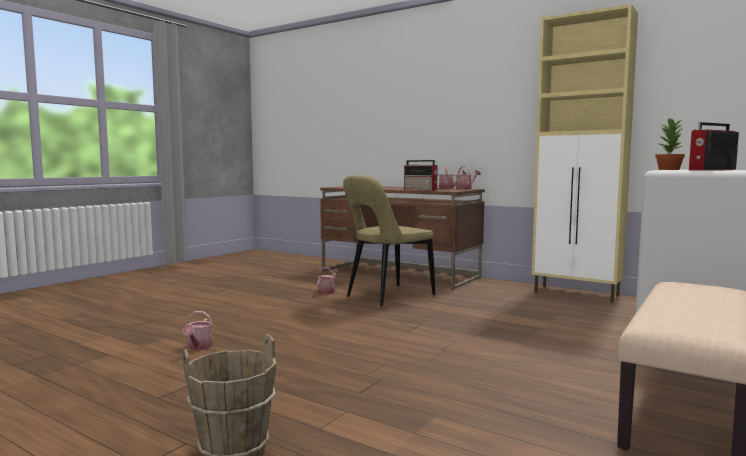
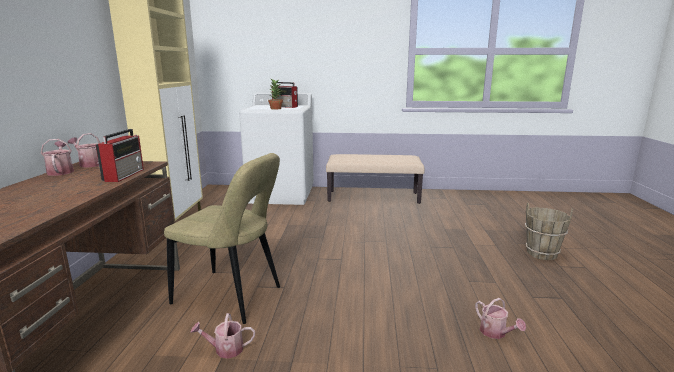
camera: 120 degrees left, 10 degrees up
watering can [183,311,213,350] -> watering can turned 90 degrees clockwise [475,298,526,339]

